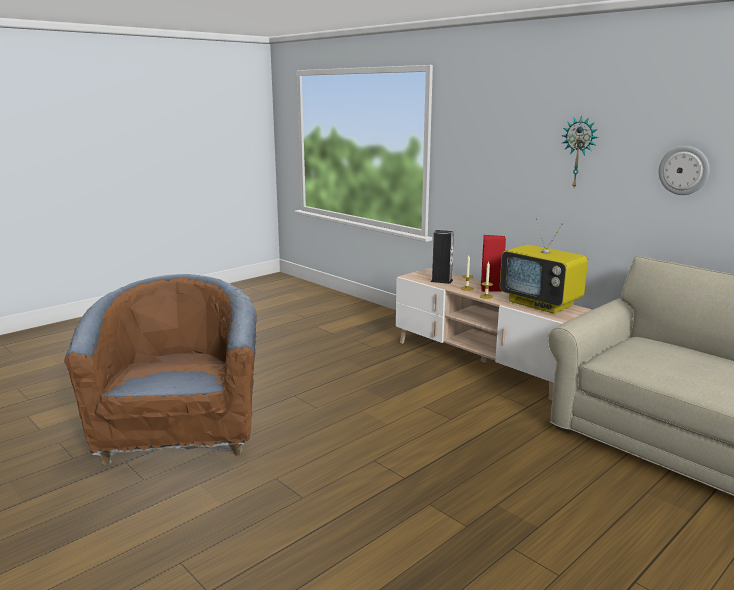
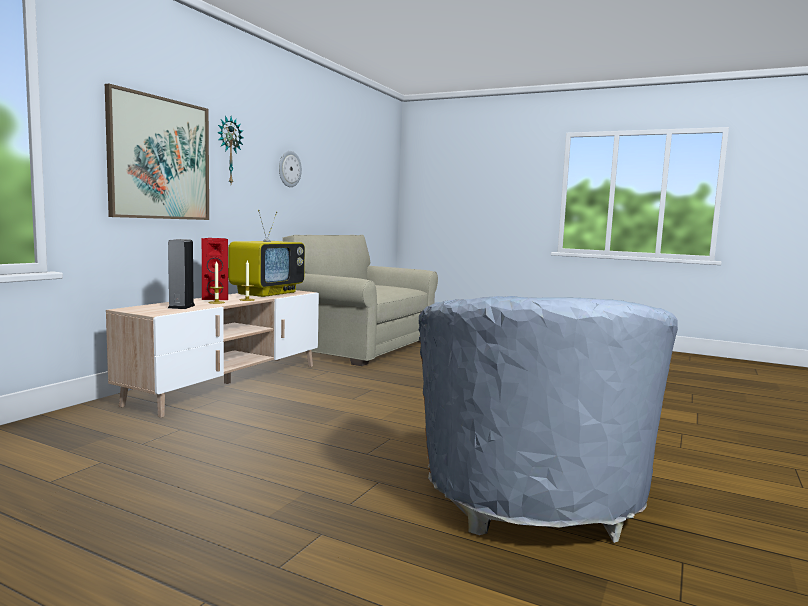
camera: 110 degrees left, 10 degrees down
brown armchair [64,274,257,465] -> brown armchair turned 60 degrees counterclockwise [419,296,678,543]
none -> picture [105,84,209,220]

